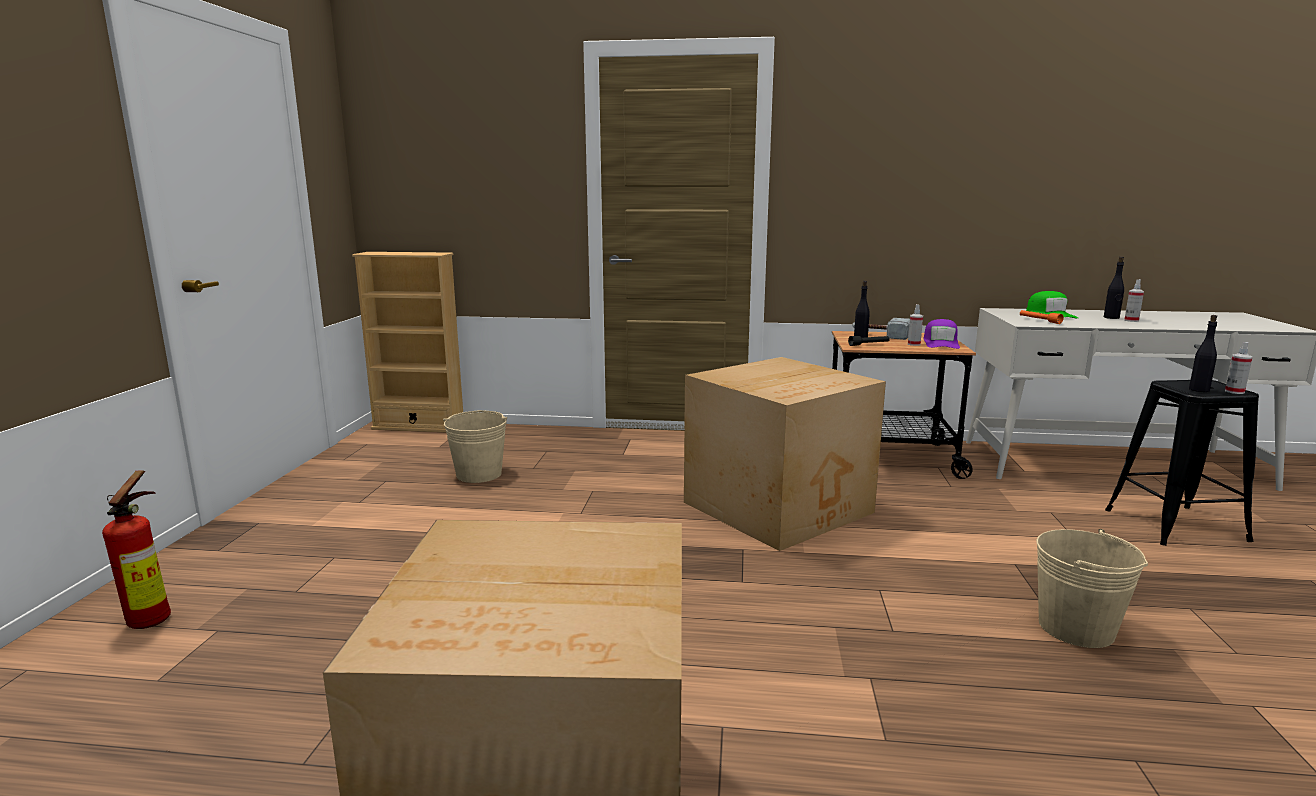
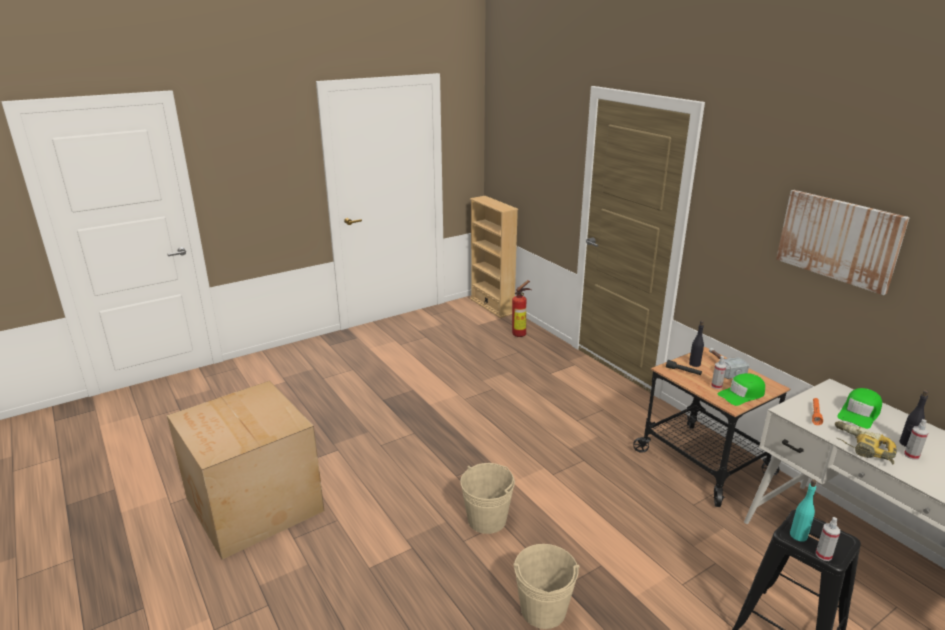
camera: 50 degrees right, 10 degrees up
fire extinguisher [102,470,171,629] -> fire extinguisher moved to [512,280,531,337]
beige bucket [443,410,507,483] -> beige bucket moved to [460,463,515,534]
cardboard box [684,357,886,551] -> none
purple cap [924,319,960,349] -> green cap [718,373,765,406]
black bottle [1189,315,1217,392] -> turquoise bottle [790,479,817,541]
none -> picture [776,190,910,295]
none -> power drill [835,421,897,464]

